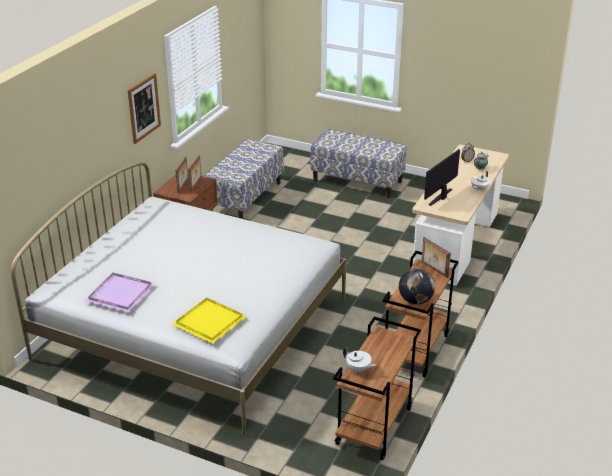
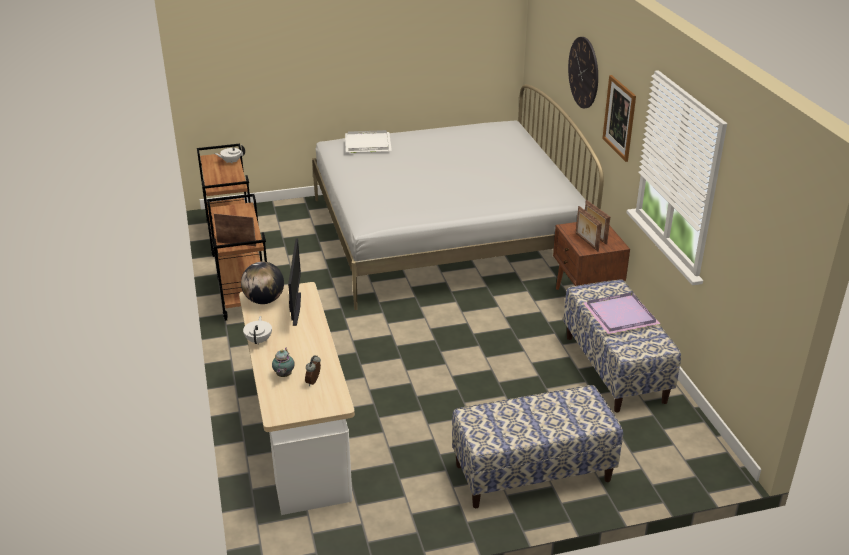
camera: 140 degrees right, 0 degrees up
purple tray [84,273,155,312] -> purple tray moved to [583,292,660,334]
yellow tray [172,298,247,344] -> white tray [345,130,392,153]
globe [399,268,435,304] -> globe moved to [241,262,284,304]
none -> wall clock [568,37,598,108]

